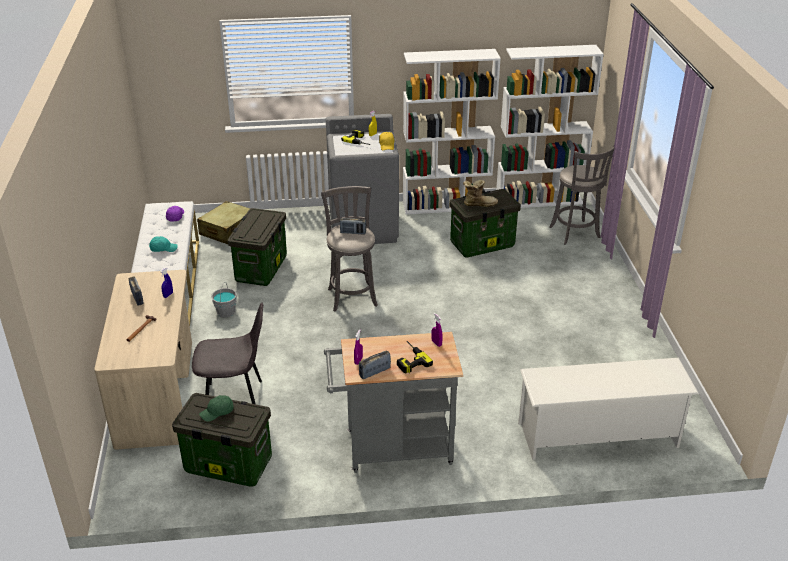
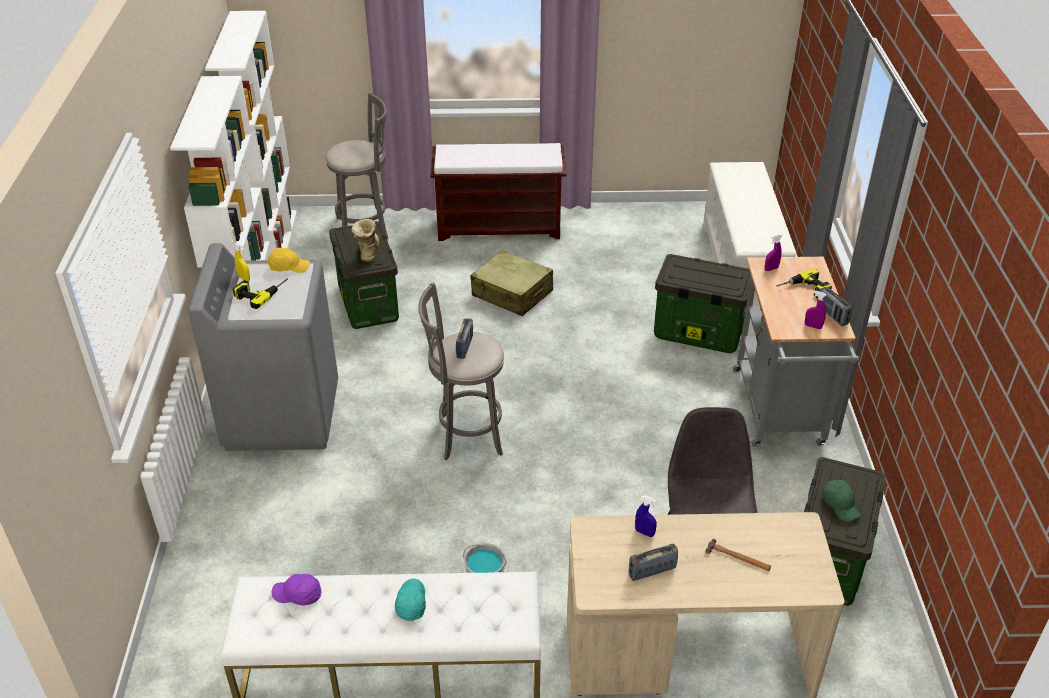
camera: 85 degrees left, 5 degrees up
beige suitcase [197,201,250,244] -> beige suitcase moved to [470,250,553,316]
storage box [228,208,287,286] -> storage box moved to [654,254,751,353]
none -> brown bench [431,143,566,241]

